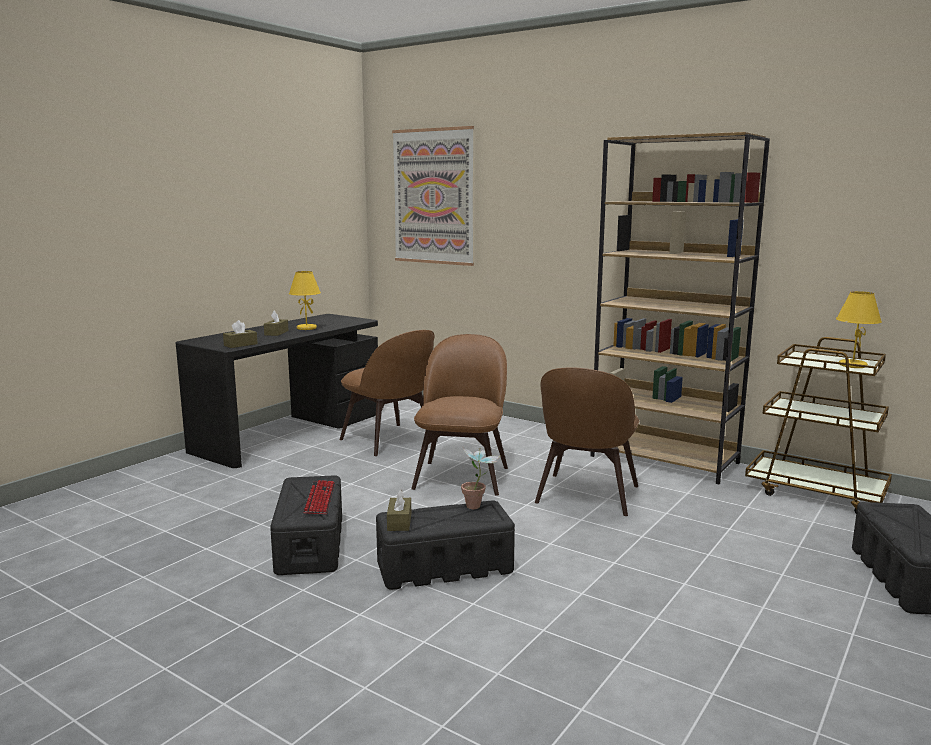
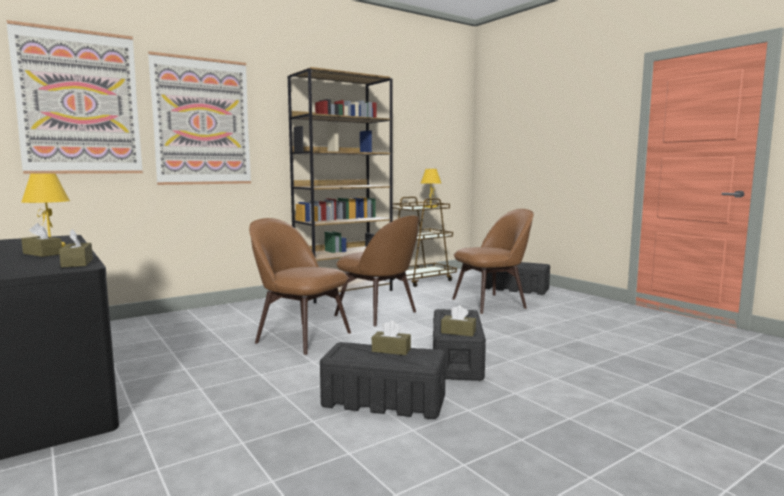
camera: 70 degrees left, 5 degrees down
keyboard [303,480,335,514] -> brown tissue box [372,321,411,355]
brown chair [340,330,434,456] -> brown chair moved to [452,209,534,314]
potted plant [461,447,501,509] -> none
none -> picture [148,51,251,185]

